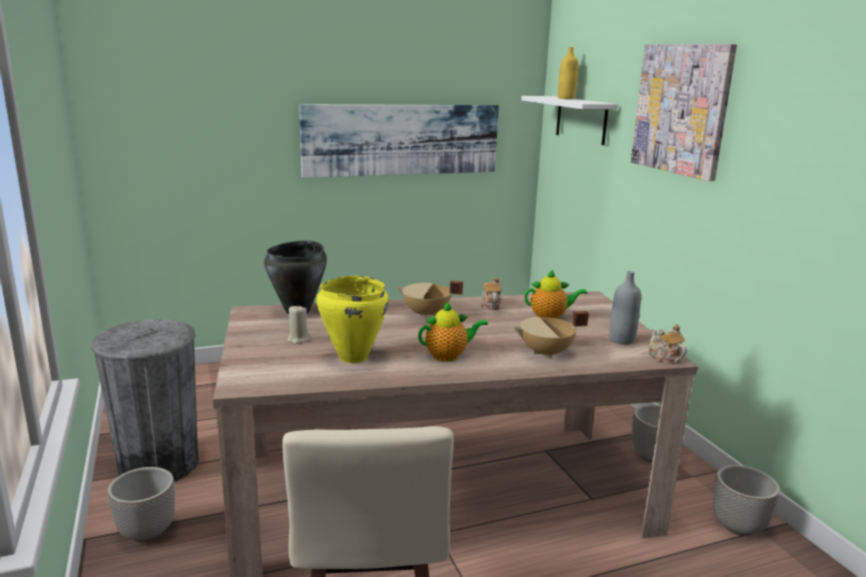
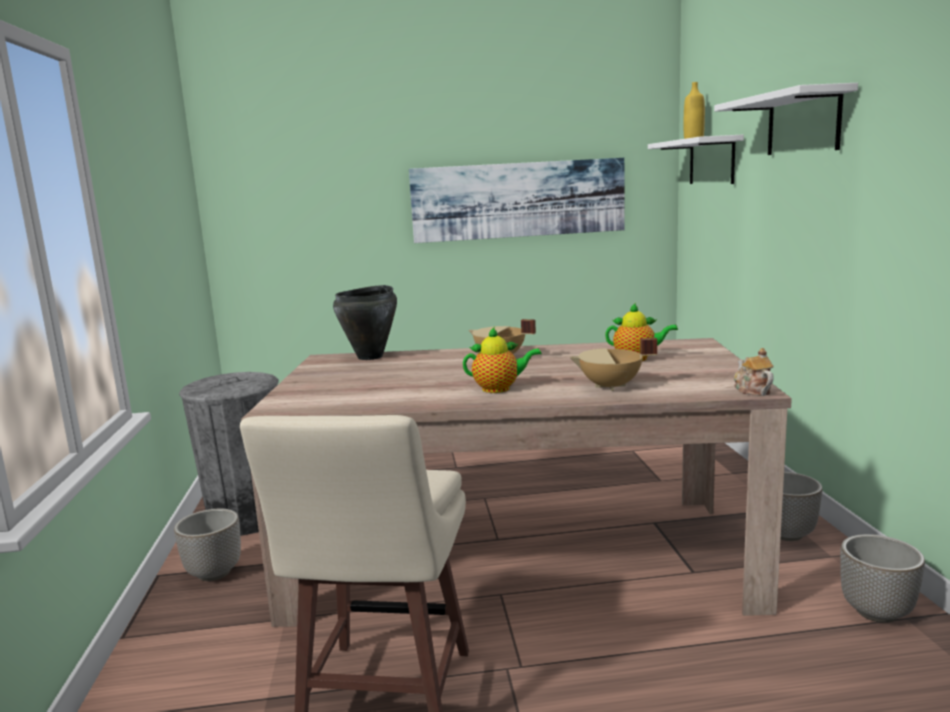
camera: 15 degrees right, 5 degrees down
beige candle [288,305,310,344] -> none
yellow cooking pot [316,276,389,363] -> none
teapot [480,277,502,310] -> none
grey bottle [610,271,641,345] -> none
picture [631,44,737,181] -> white shelf [714,83,858,155]

